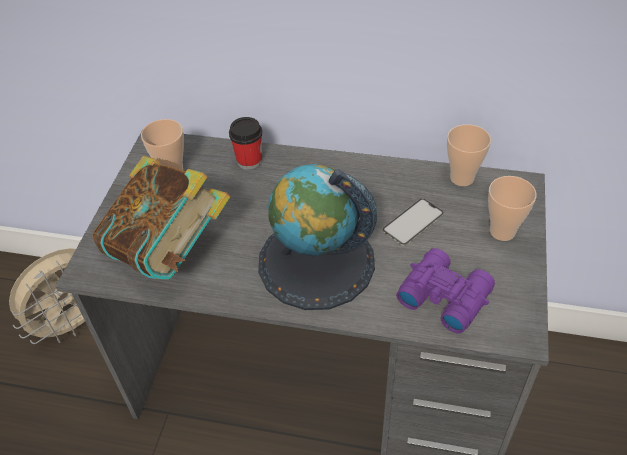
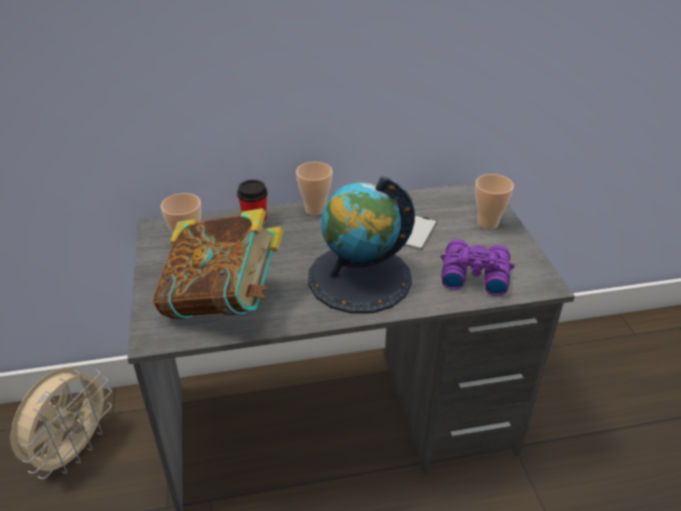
camera: 25 degrees left, 10 degrees down
cup [447,124,491,186] -> cup moved to [296,162,333,215]

